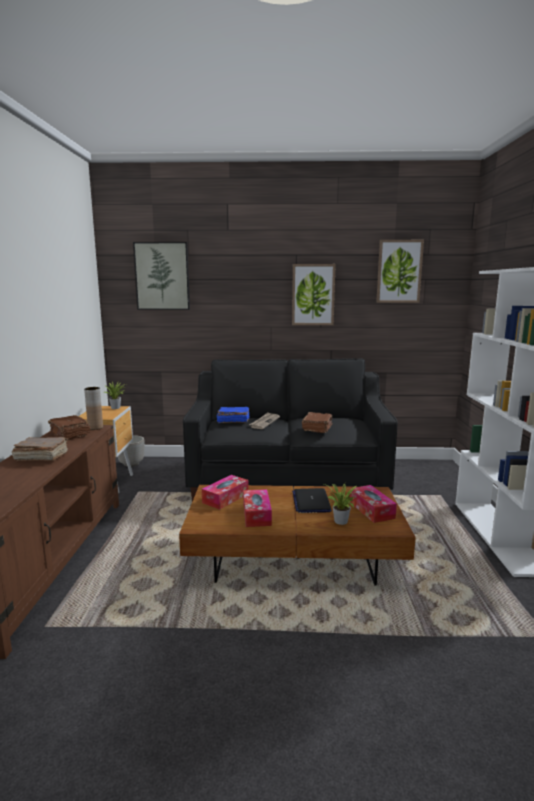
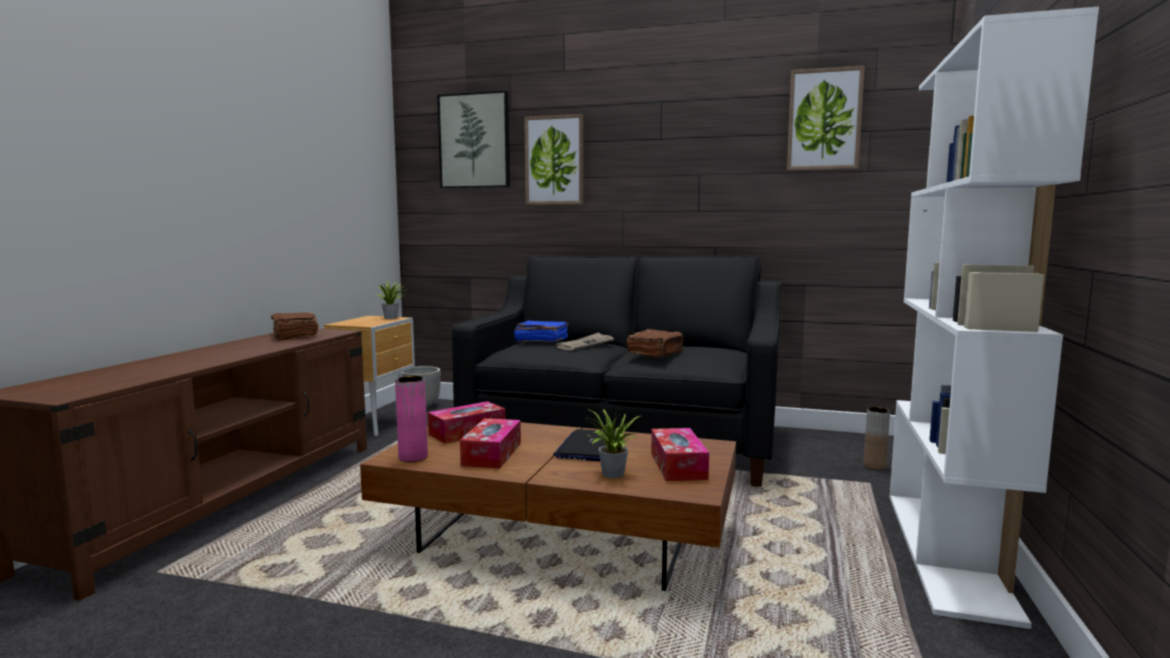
camera: 15 degrees right, 5 degrees down
brown book [12,437,68,461] -> none
brown vase [84,387,103,430] -> brown vase moved to [864,407,890,470]
picture [292,264,336,325] -> picture moved to [524,114,584,205]
none -> pink vase [395,376,428,462]

